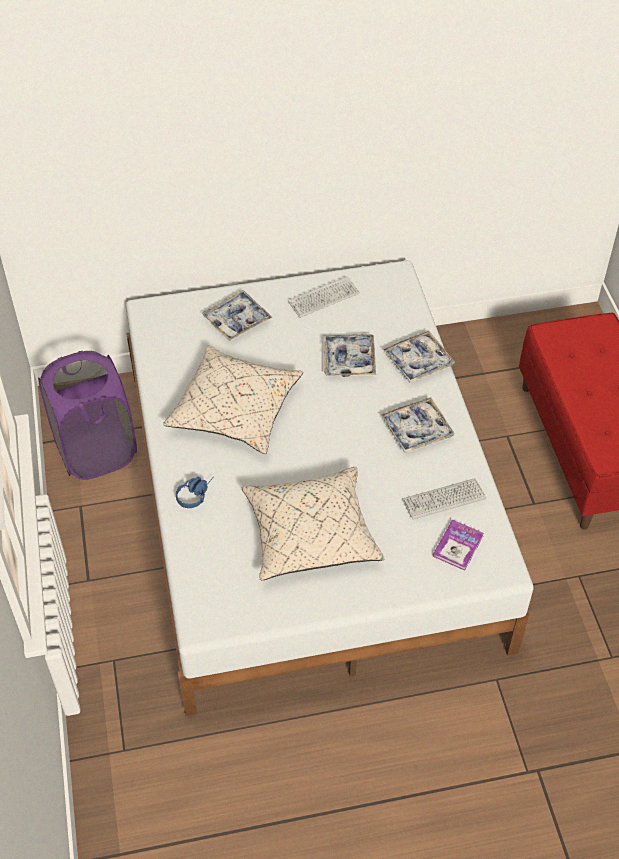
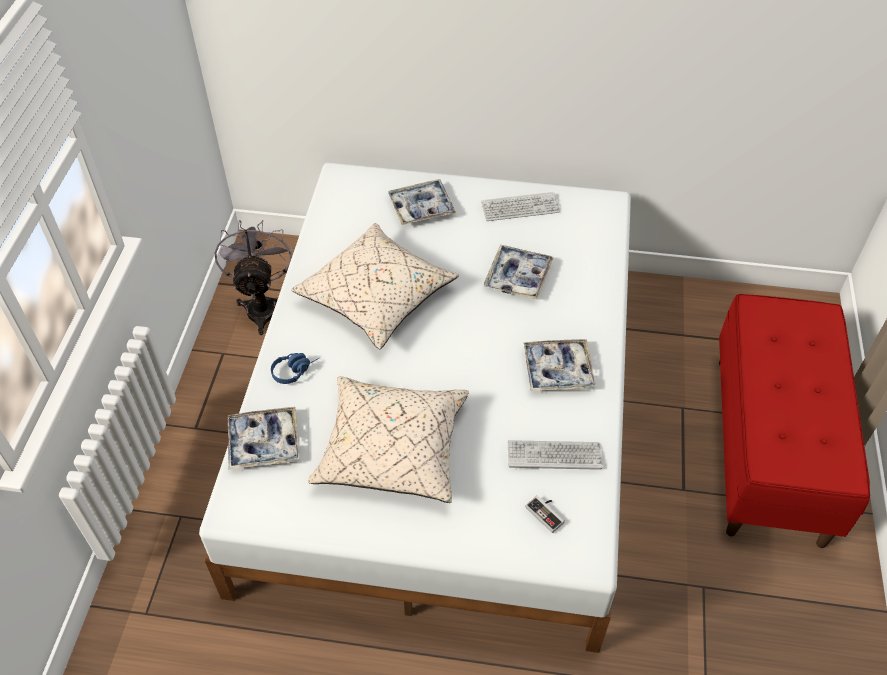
camera: 20 degrees right, 0 degrees up
purple laundry basket [38,351,137,480] -> grey fan [215,220,292,335]
tray [383,330,455,383] -> tray moved to [228,407,299,469]
book [433,520,484,571] -> game controller [526,495,565,533]

